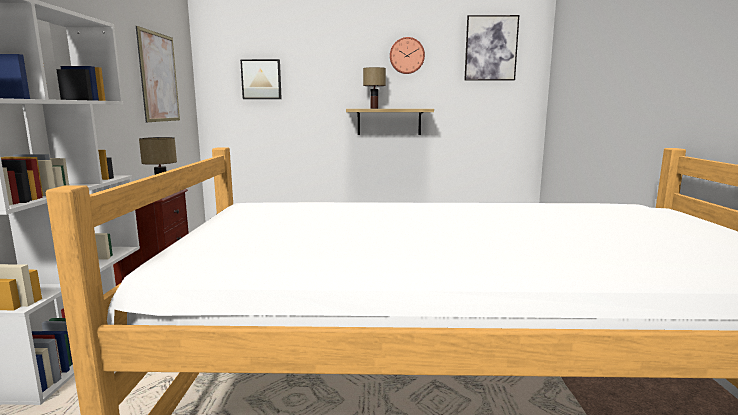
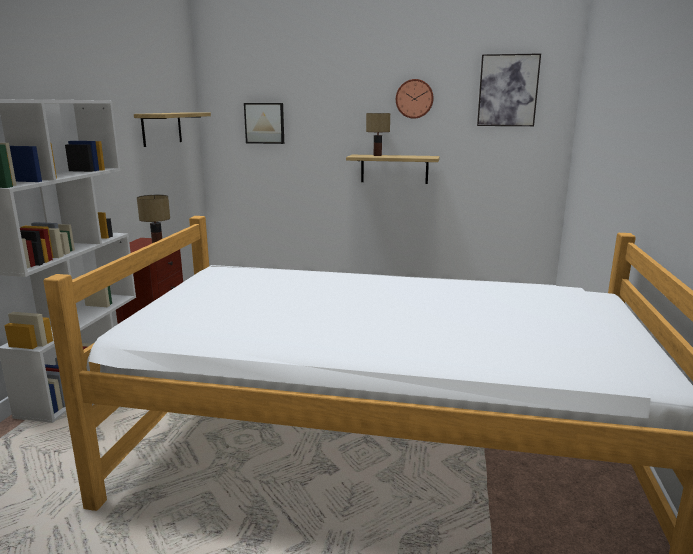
camera: 10 degrees right, 5 degrees up
picture [136,26,180,122] -> shelf [134,113,211,147]

